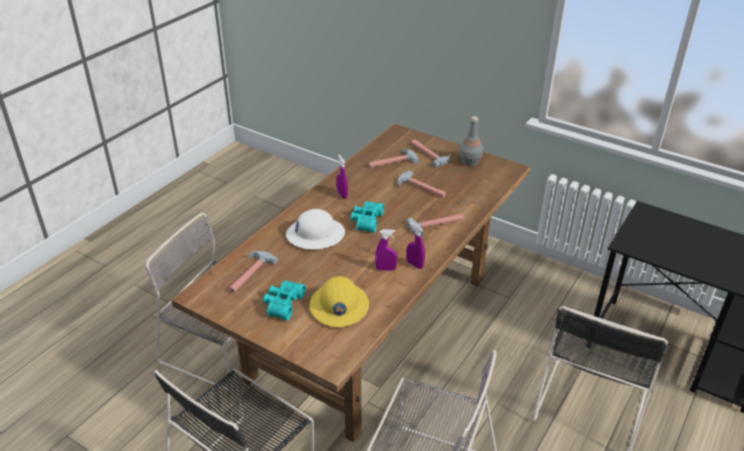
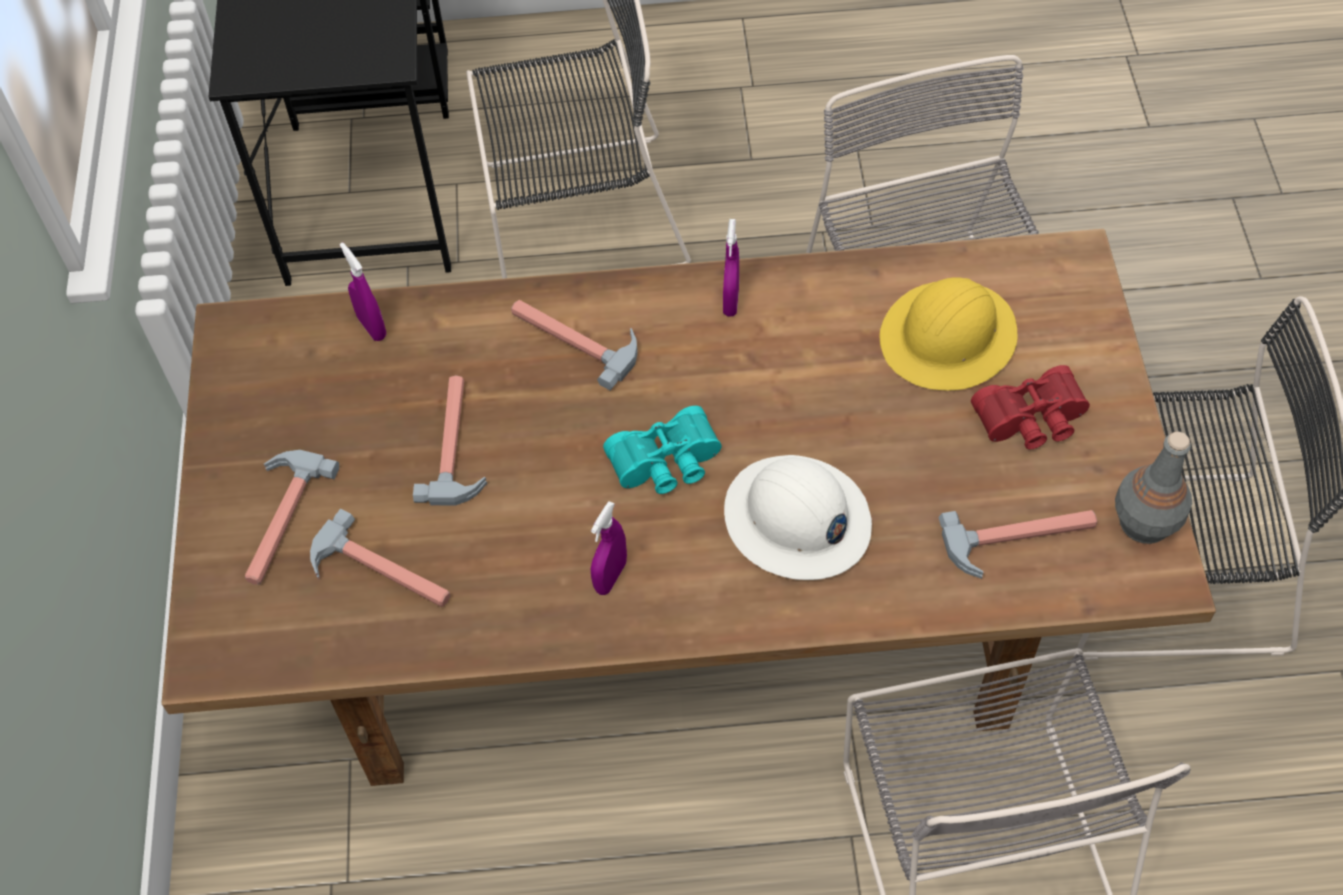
camera: 125 degrees left, 20 degrees up
turquoise binoculars [263,280,306,321] -> red binoculars [971,365,1090,450]
purple spray bottle [375,229,398,271] -> purple spray bottle moved to [340,243,386,341]
grey bottle [459,116,483,166] -> grey bottle moved to [1115,432,1192,544]

